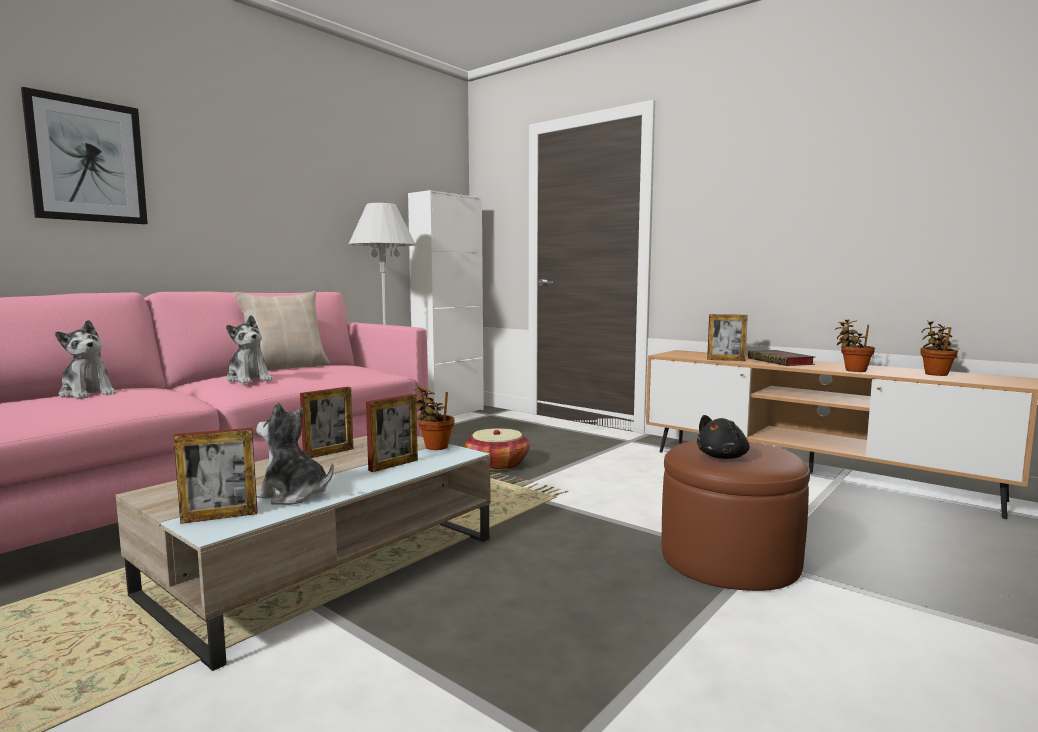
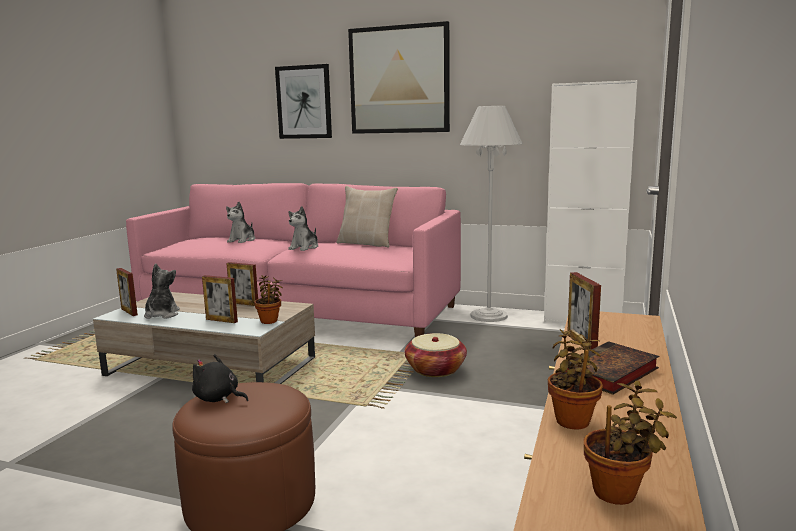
camera: 70 degrees right, 5 degrees up
none -> picture [348,21,450,134]

